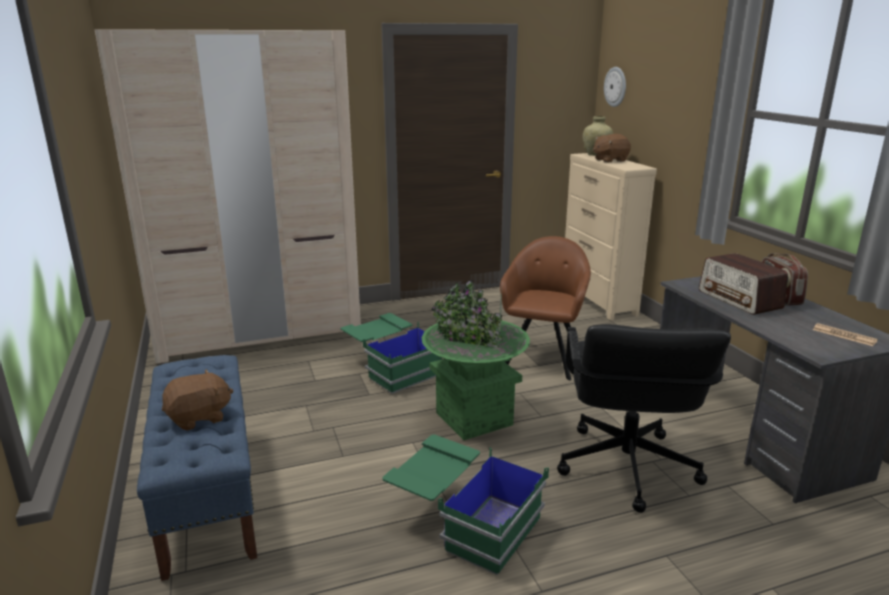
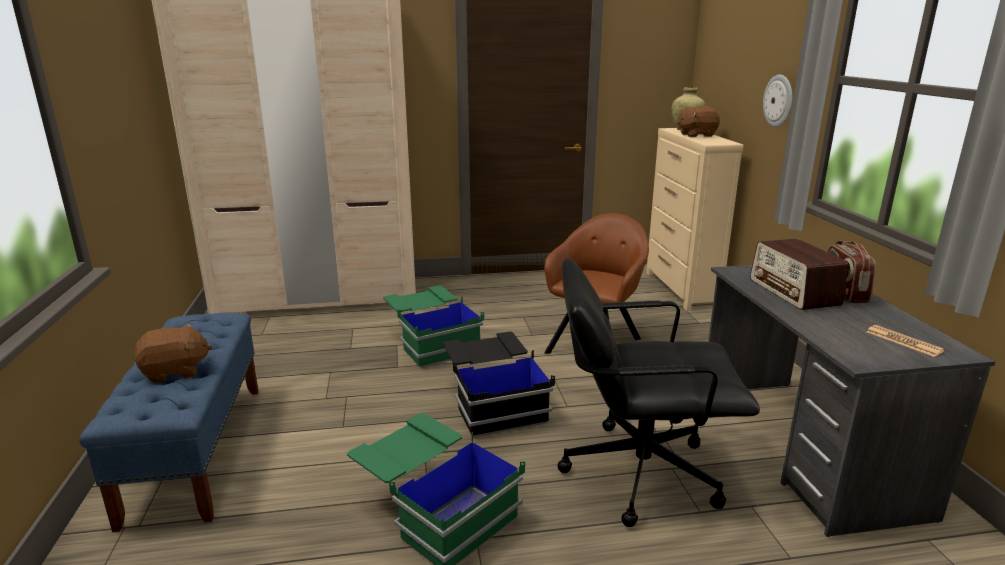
camera: 10 degrees right, 0 degrees up
green planter [422,280,530,440] -> black storage box [442,332,555,437]
black office chair [557,324,731,513] -> black office chair turned 75 degrees clockwise [558,258,760,527]
wall clock [604,67,626,107] -> wall clock moved to [763,75,792,127]

